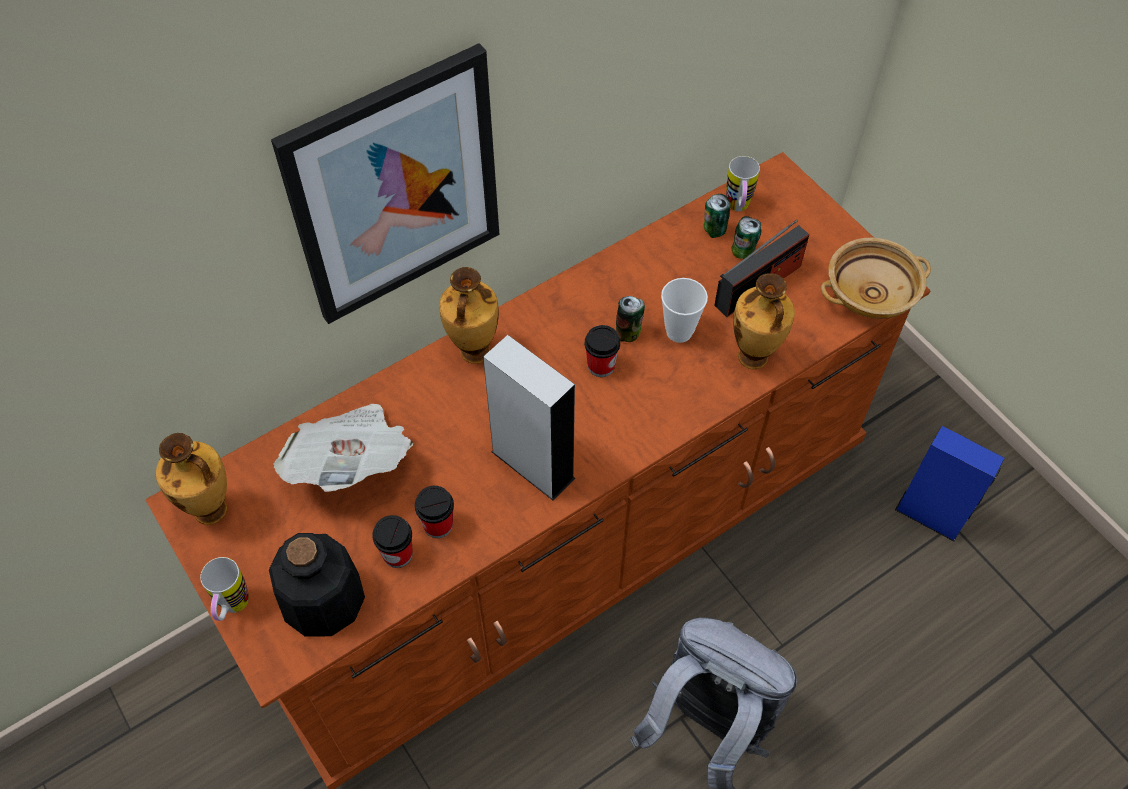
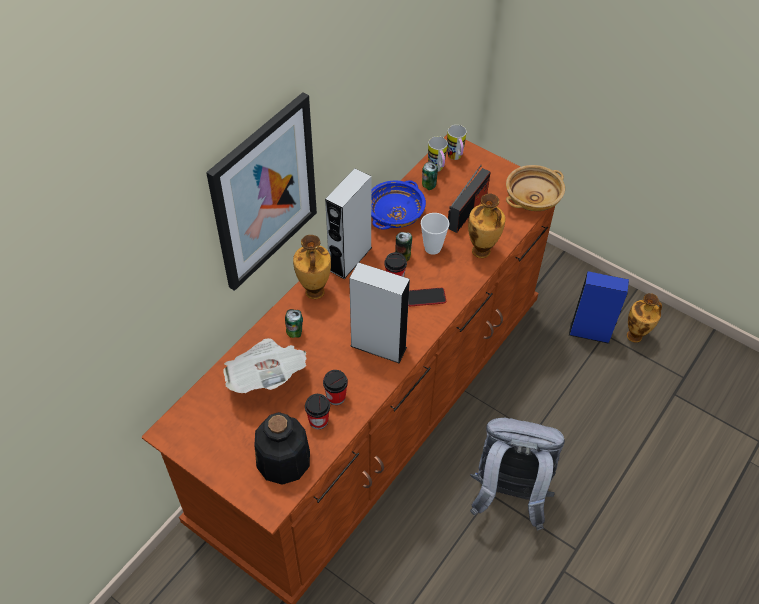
camera: 20 degrees left, 5 degrees down
vase [156,433,227,525] -> vase moved to [627,293,662,343]
mug [200,557,249,621] -> mug moved to [447,125,467,160]
can [732,216,761,259] -> can moved to [285,309,303,338]
none -> grey speaker [325,168,372,279]
none -> blue bowl [371,180,426,230]
none -> phone [408,288,446,306]

